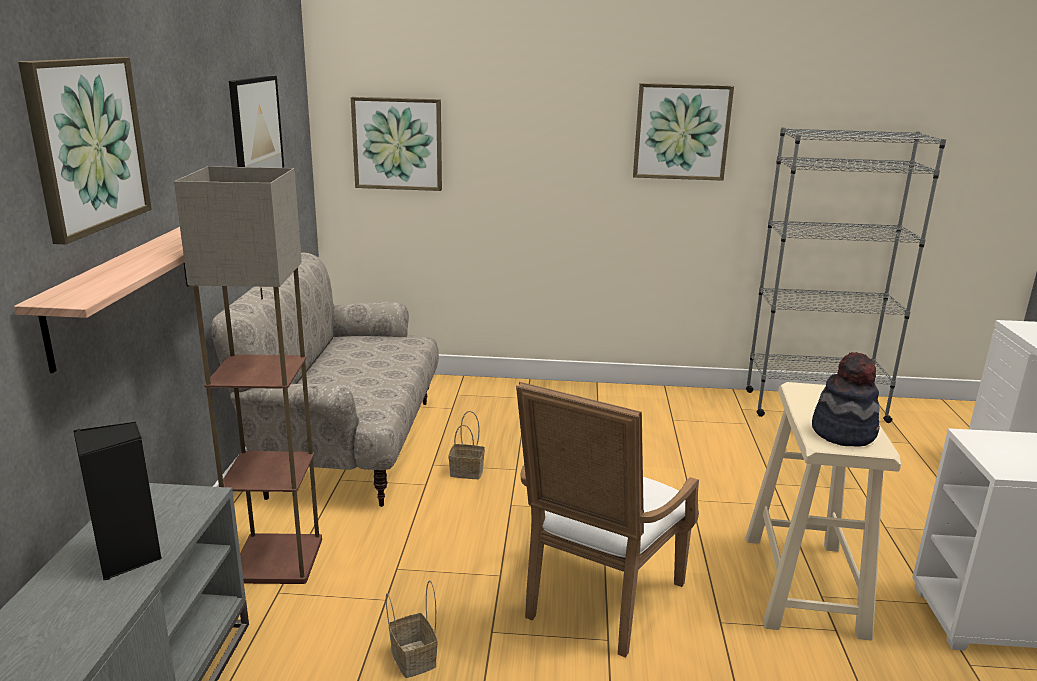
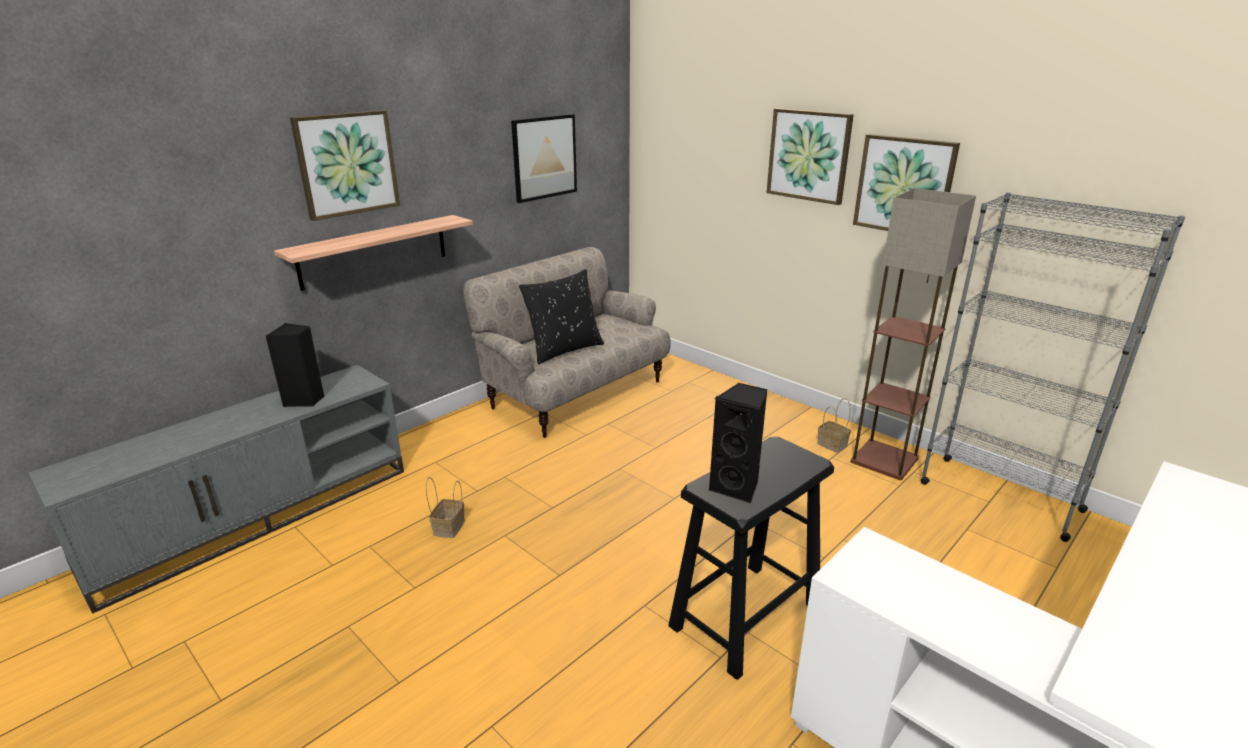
camera: 40 degrees right, 5 degrees up
floor lamp [174,166,322,584] -> floor lamp moved to [851,188,976,480]
picture [351,97,442,191] -> picture moved to [767,108,854,205]
basket [449,411,485,479] -> basket moved to [817,398,851,453]
white armchair [516,382,699,658] -> none
beige stool [746,382,901,641] -> black stool [668,437,834,680]
hat [812,352,880,447] -> black speaker [709,382,767,503]
none -> black pillow [519,269,604,364]

